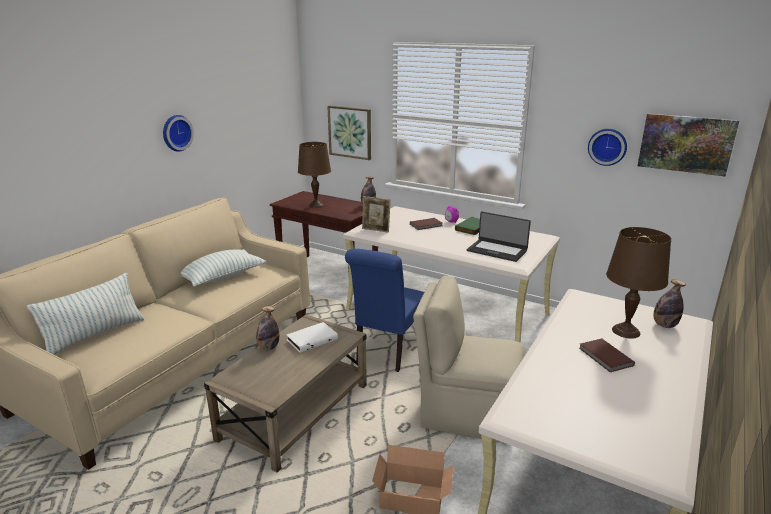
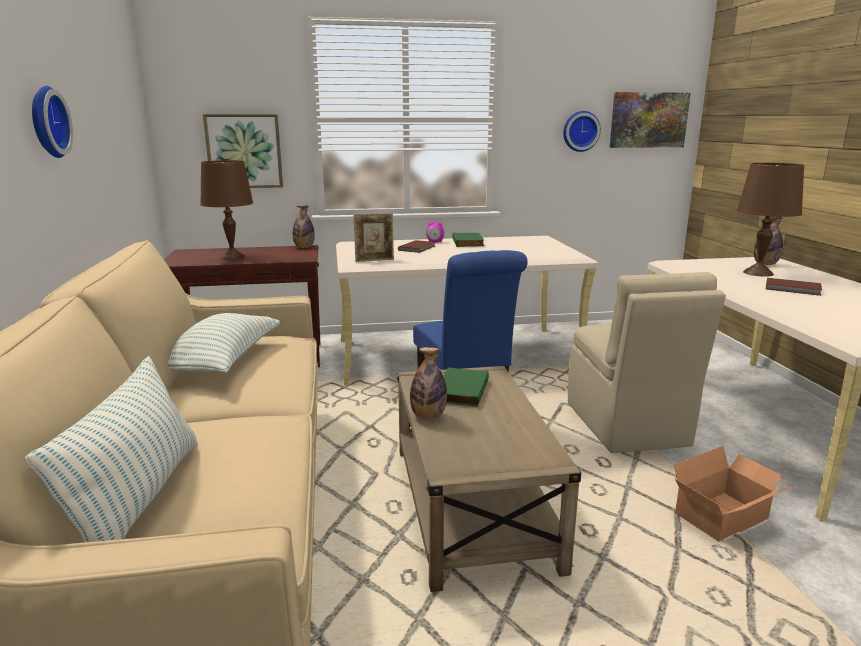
camera: 40 degrees left, 5 degrees down
white book [287,322,338,353] -> green book [443,368,489,407]
beige chair [413,276,524,444] -> beige chair turned 75 degrees counterclockwise [568,272,726,453]
laptop [467,212,531,262] -> none

